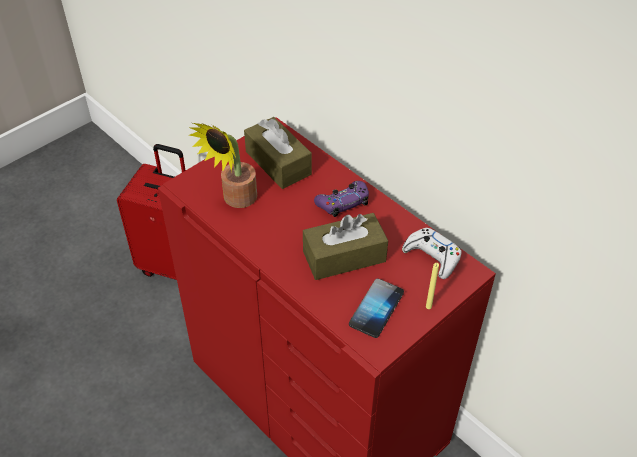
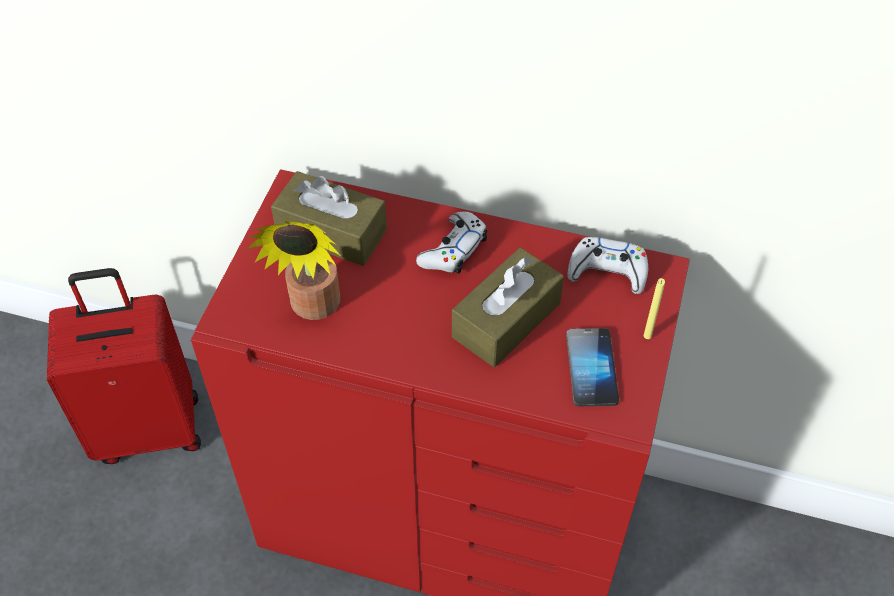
camera: 30 degrees left, 5 degrees up
purple game controller [314,181,369,217] -> white game controller [416,212,487,274]

